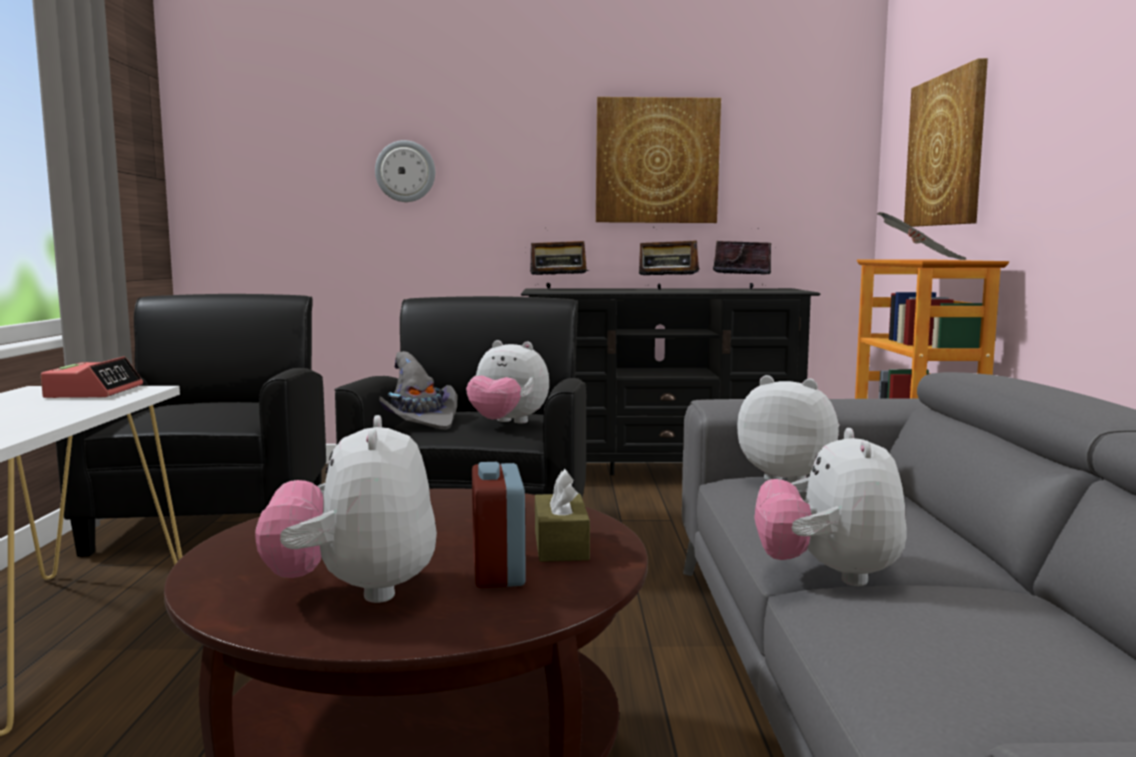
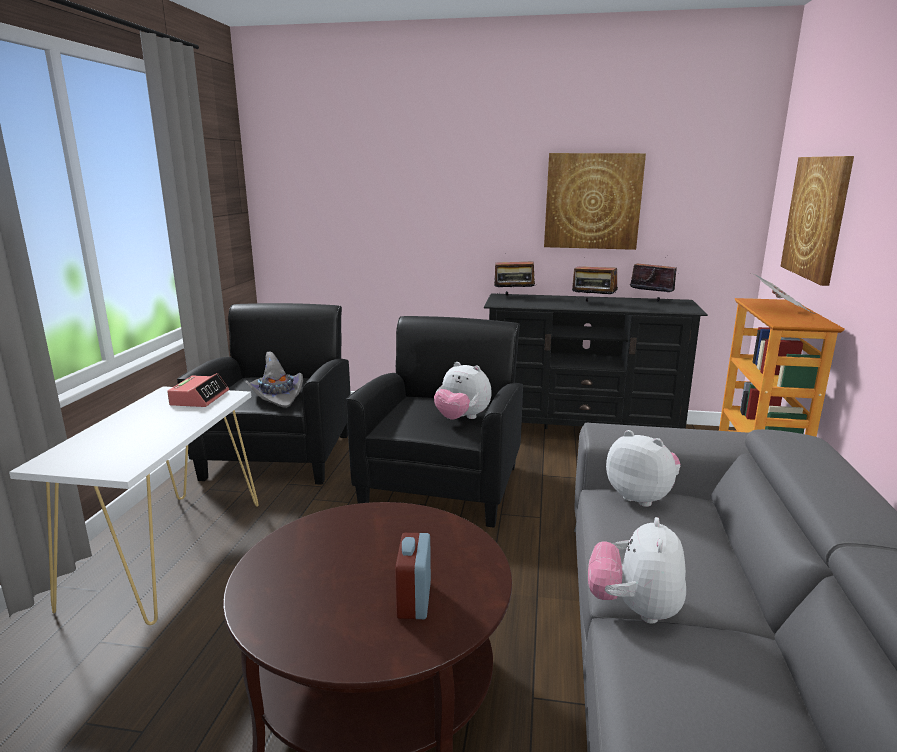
camera: 10 degrees right, 10 degrees up
plush toy [255,415,437,603] -> none
wall clock [375,140,435,202] -> none
grey hat [379,351,457,430] -> grey hat moved to [246,351,303,408]
brown tissue box [535,469,590,562] -> none

